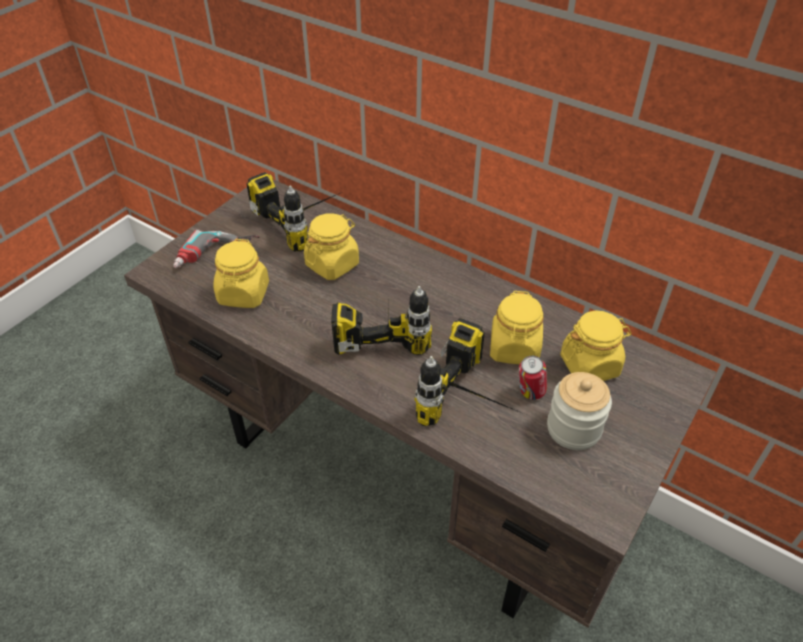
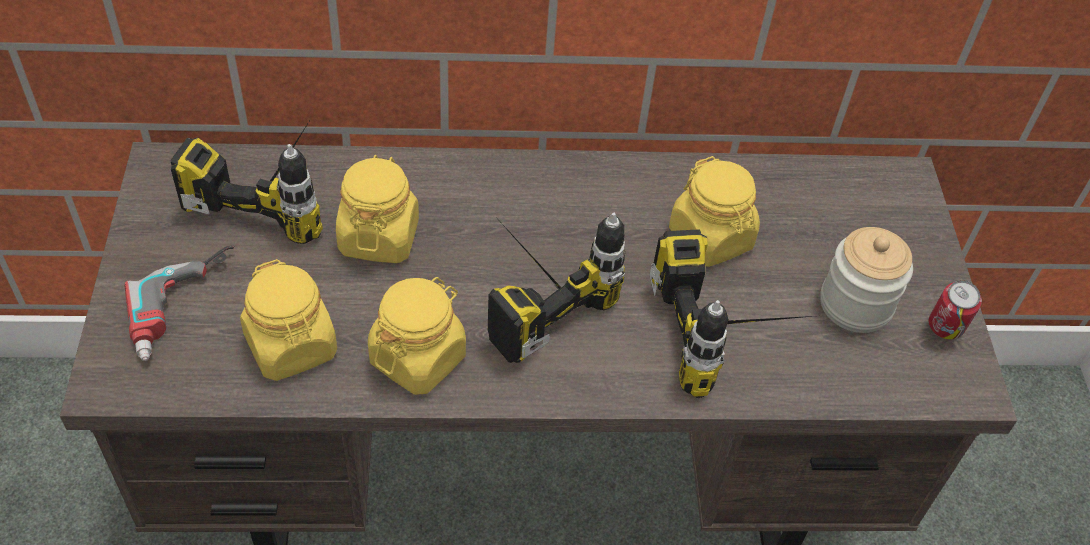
camera: 40 degrees left, 5 degrees up
can [519,356,547,400] -> can moved to [929,281,982,340]
yellow jar [560,311,632,381] -> yellow jar moved to [368,277,466,395]

